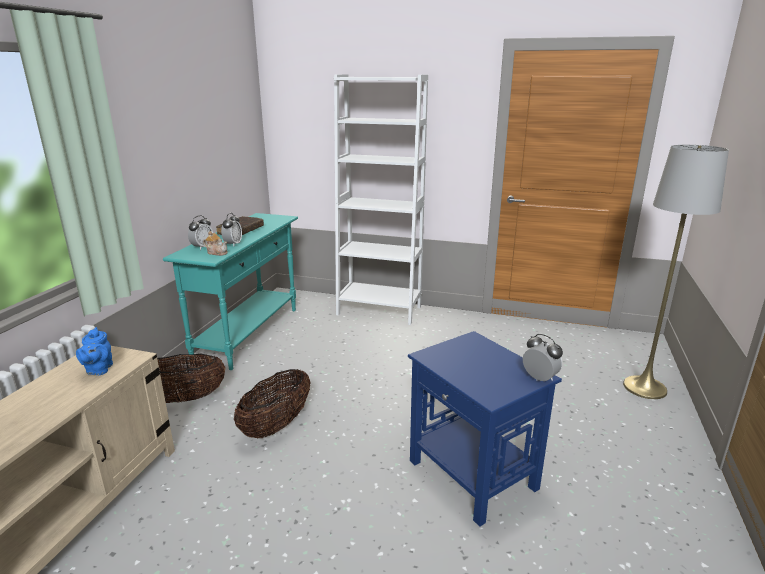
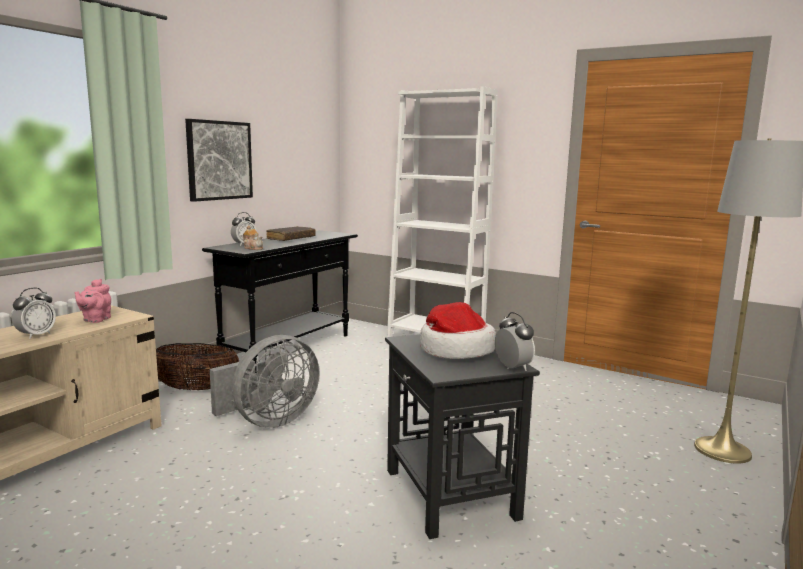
camera: 15 degrees right, 10 degrees down
blue teapot [76,327,113,375] -> pink teapot [75,279,111,323]
turquoise console table [163,213,298,370] -> black console table [202,230,358,373]
alarm clock [221,213,242,247] -> alarm clock moved to [12,288,56,339]
basket [234,369,311,438] -> grey fan [210,335,320,428]
blue side table [408,331,562,527] -> black side table [385,334,540,539]
none -> picture [185,119,253,202]
none -> hat [420,302,496,359]

